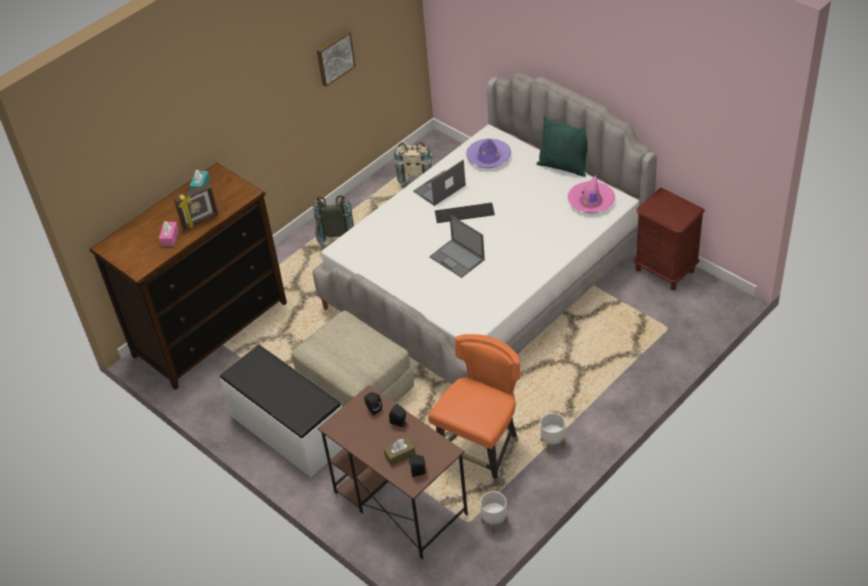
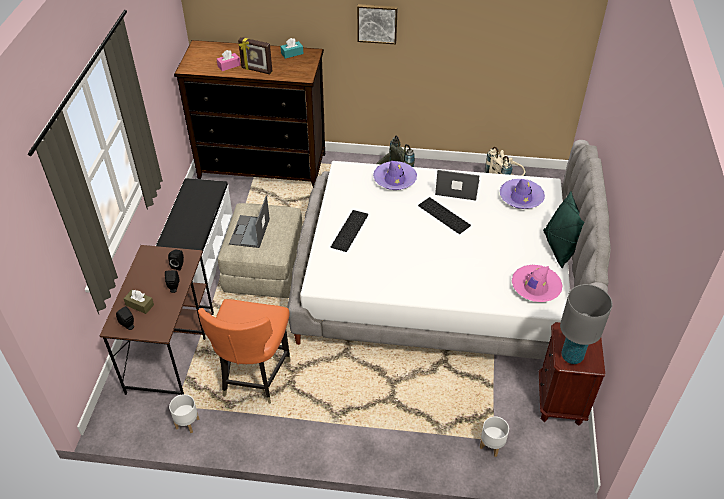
camera: 50 degrees right, 0 degrees up
picture [317,30,356,87] -> picture moved to [357,4,398,44]
orange chair [428,334,520,485] -> orange chair turned 105 degrees clockwise [198,299,290,404]
laptop [429,215,485,278] -> laptop moved to [229,196,270,248]
white planter [540,413,565,453] -> white planter moved to [480,416,509,457]
none -> keyboard [331,210,368,252]
none -> purple hat [373,161,417,190]
none -> grey table lamp [560,284,612,364]

